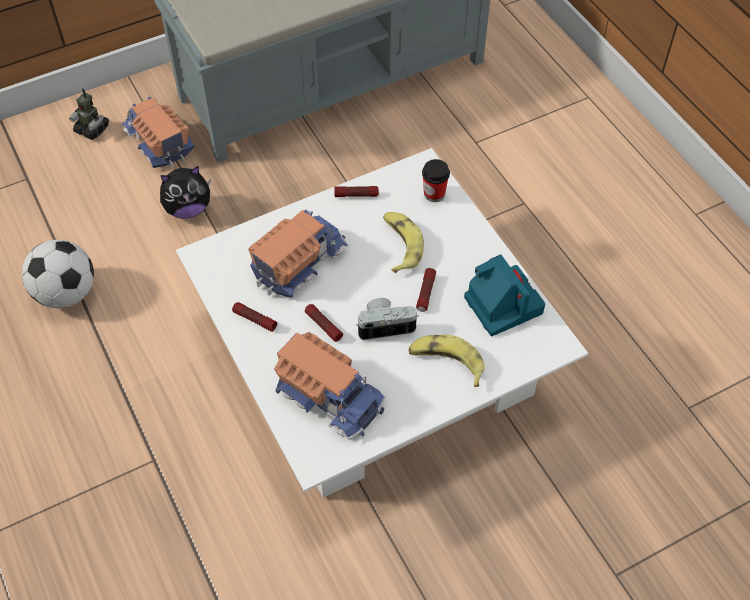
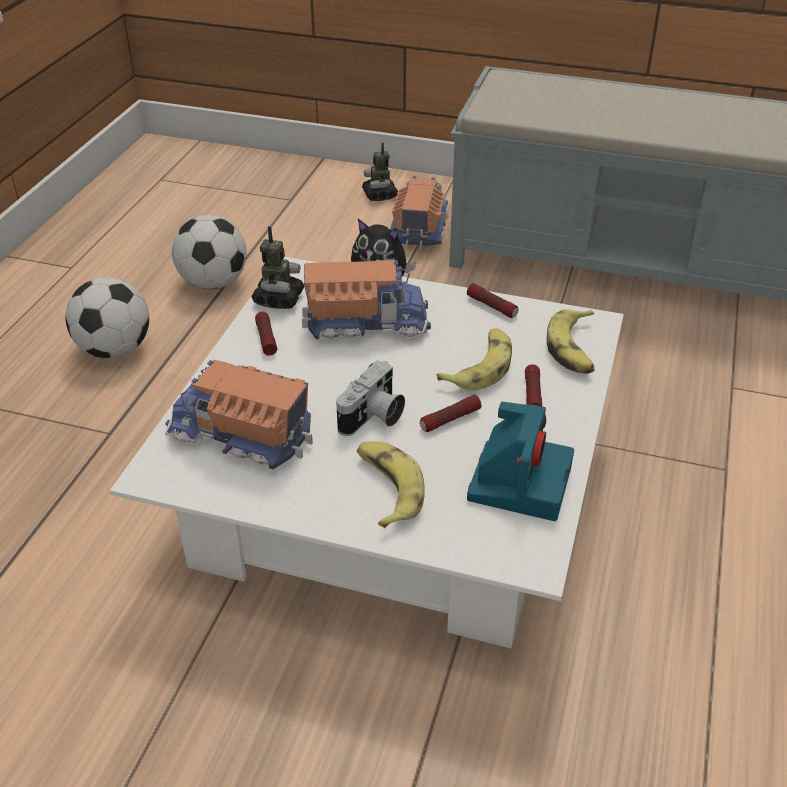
camera: 45 degrees right, 15 degrees down
toy truck [274,332,385,440] -> toy truck turned 120 degrees clockwise [165,360,313,469]
flashlight [305,304,343,342] -> flashlight moved to [525,364,542,406]
camera [356,298,419,340] -> camera turned 90 degrees clockwise [336,360,405,436]
cup [422,159,450,202] -> banana [547,309,594,374]
none -> football [65,277,149,358]
none -> toy robot [251,226,304,309]

